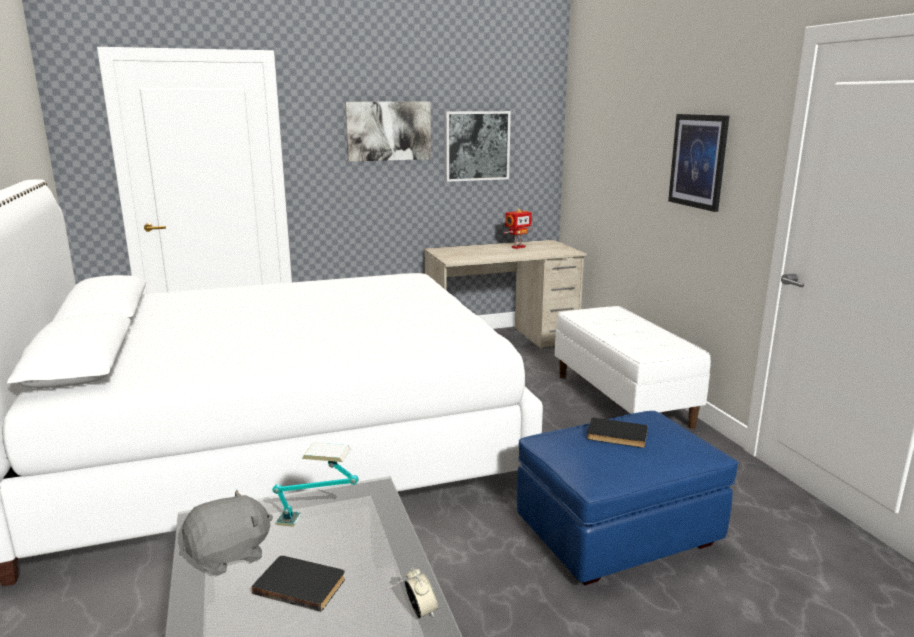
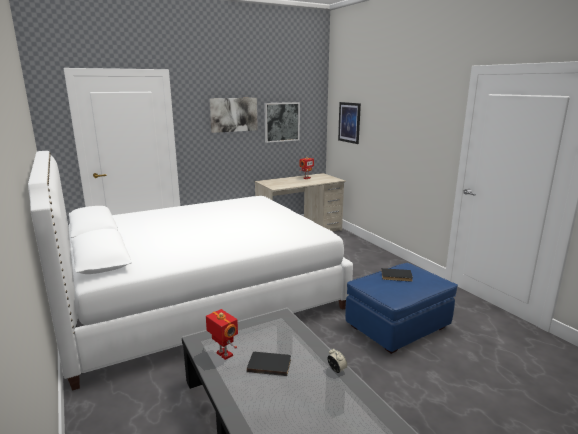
camera: 10 degrees left, 0 degrees up
grey plush toy [182,490,273,576] -> toy robot [206,309,238,360]
table lamp [272,442,359,527] -> none
white bench [555,306,711,429] -> none
picture [668,114,729,212] -> picture moved to [338,102,361,144]

